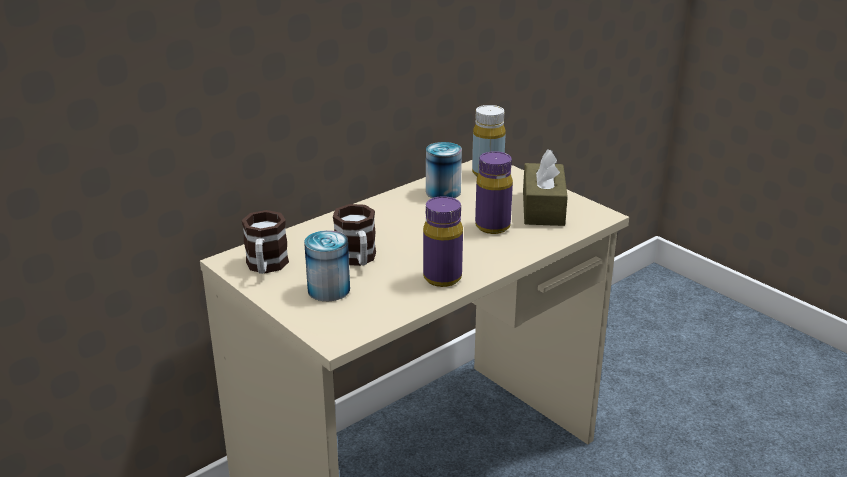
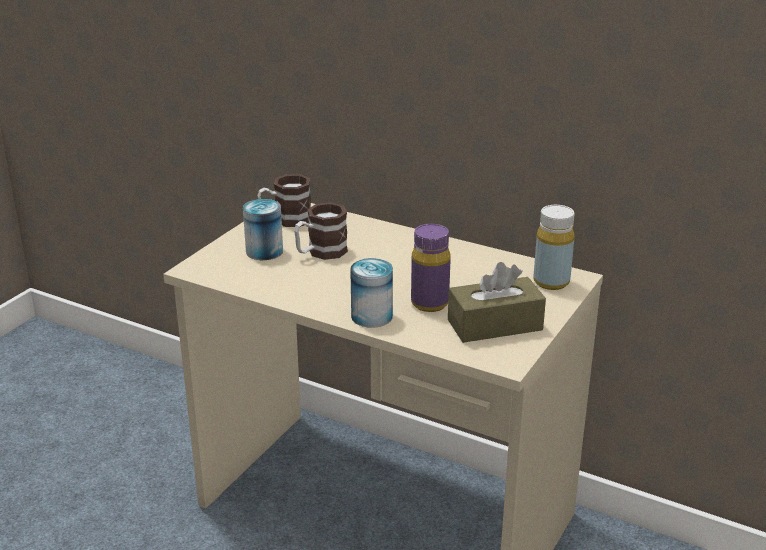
camera: 70 degrees right, 0 degrees up
purple bottle [423,196,463,287] -> none
can [426,142,462,198] -> can moved to [350,258,393,328]

